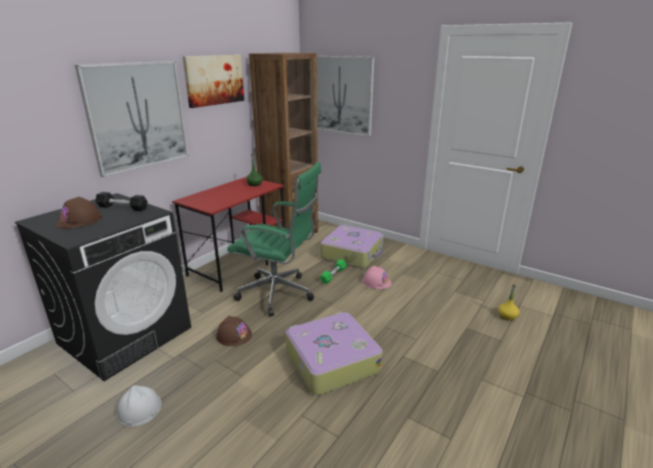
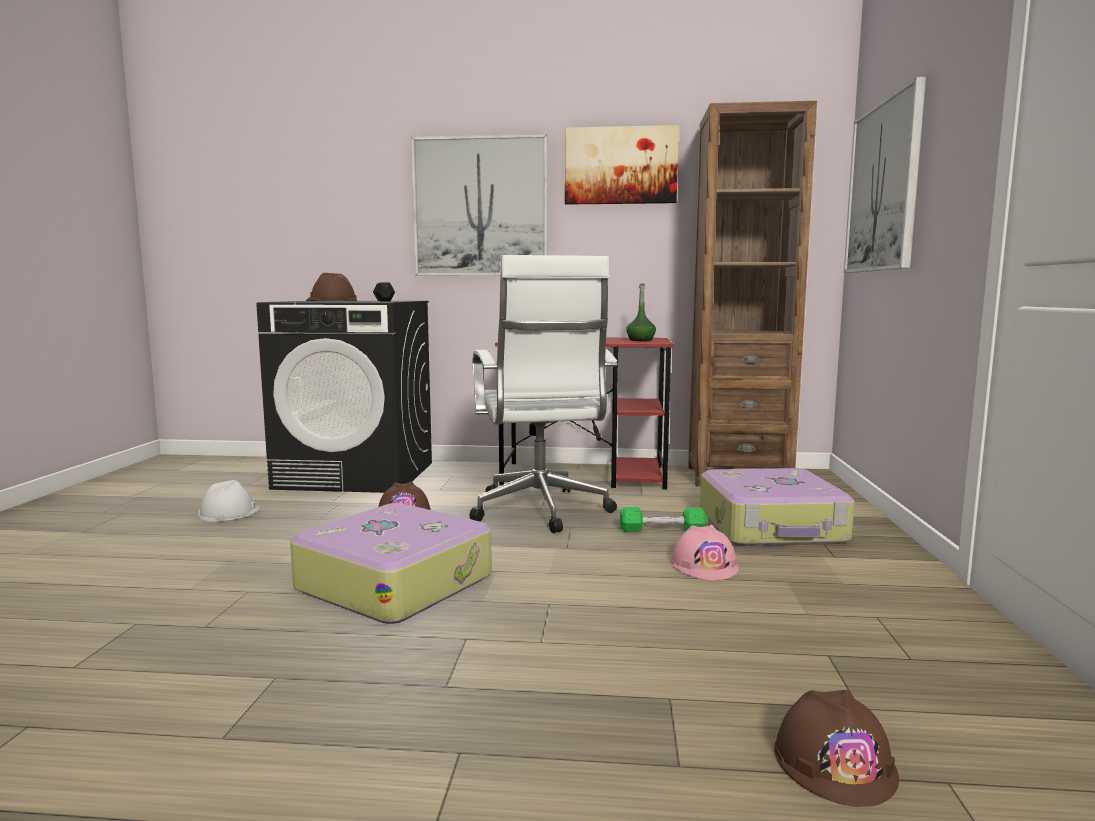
camera: 60 degrees right, 15 degrees down
green office chair [227,162,321,317] -> white office chair [470,255,618,533]
yellow bottle [498,284,519,321] -> brown hard hat [774,690,899,807]

